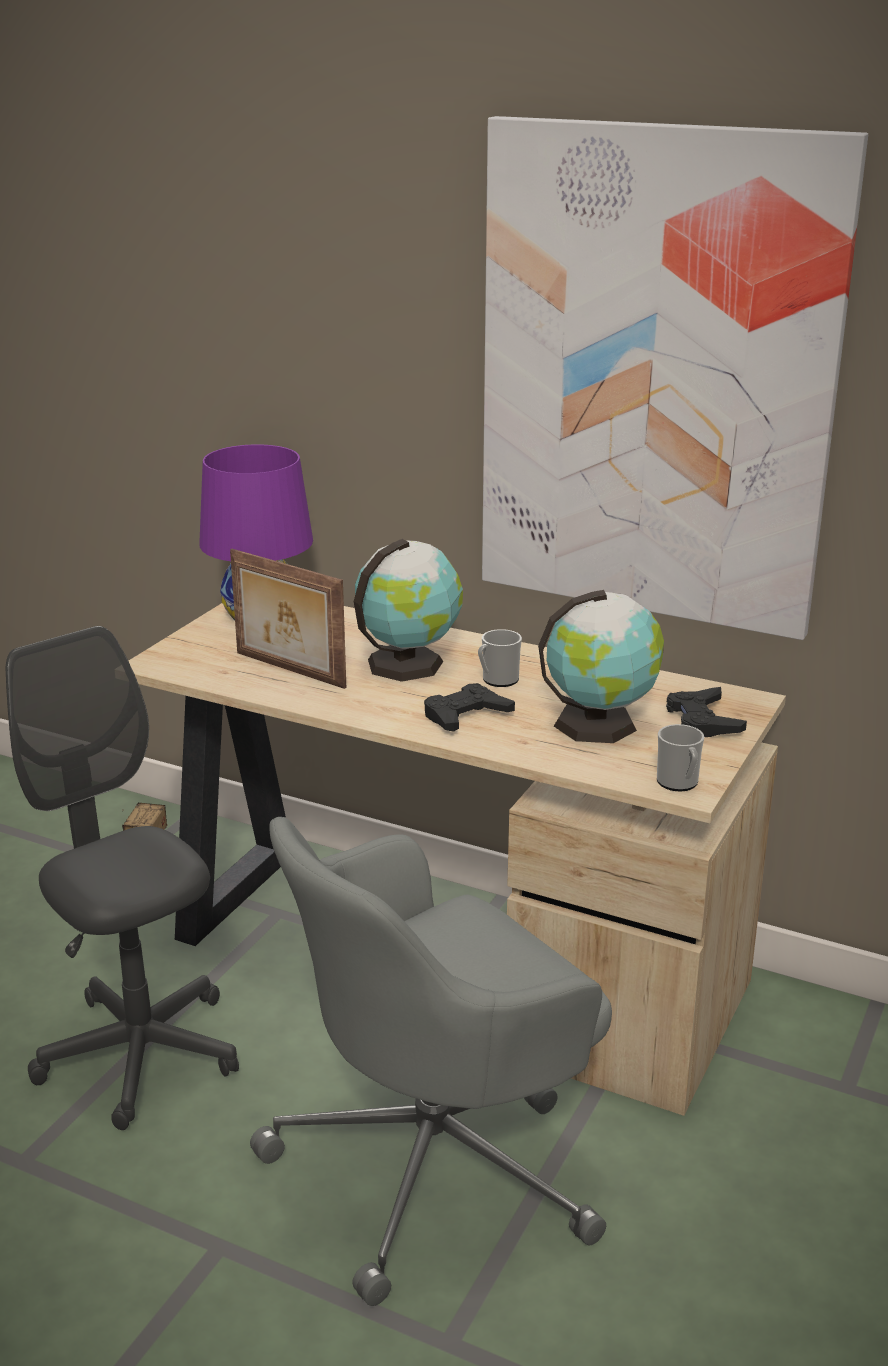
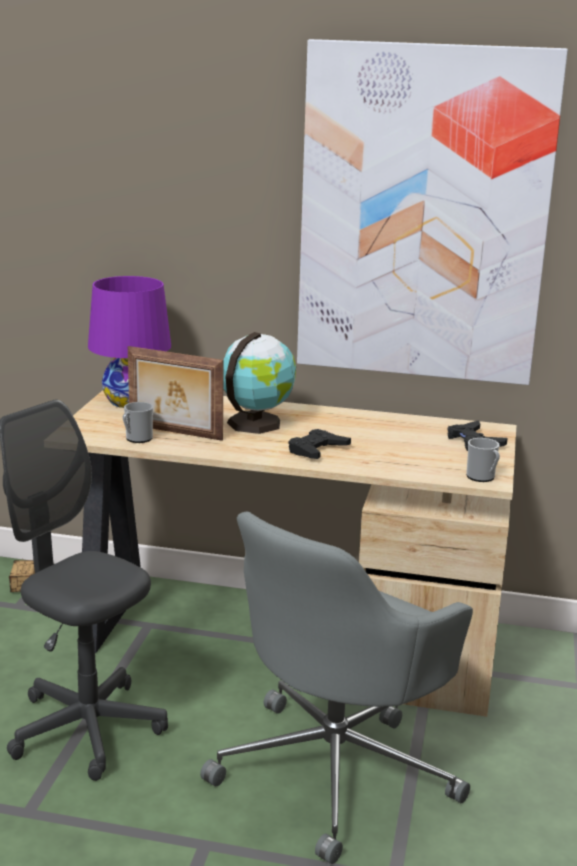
camera: 15 degrees left, 5 degrees down
mug [478,629,522,687] -> mug moved to [123,402,154,443]
globe [538,590,664,743] -> none

